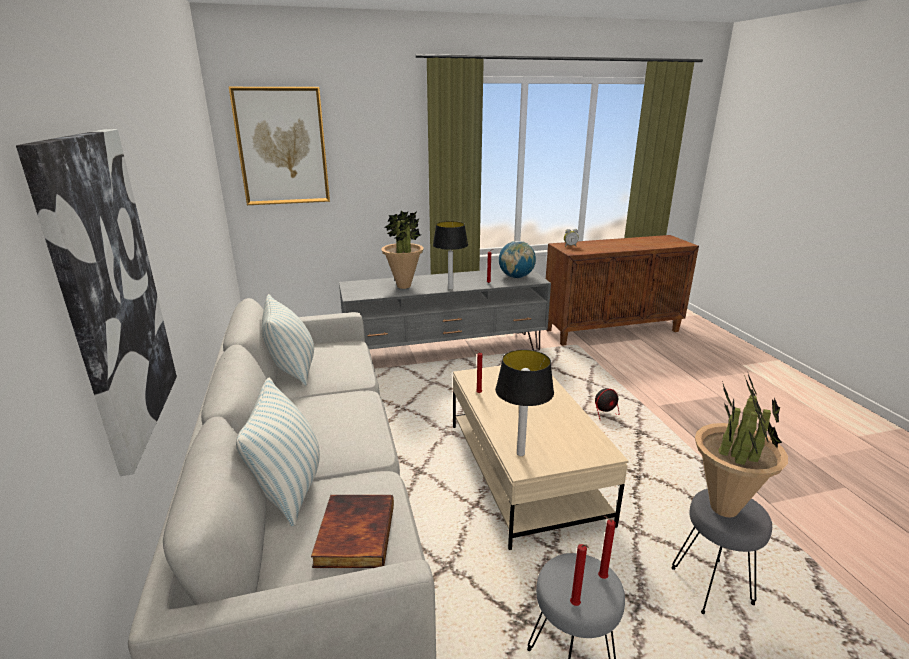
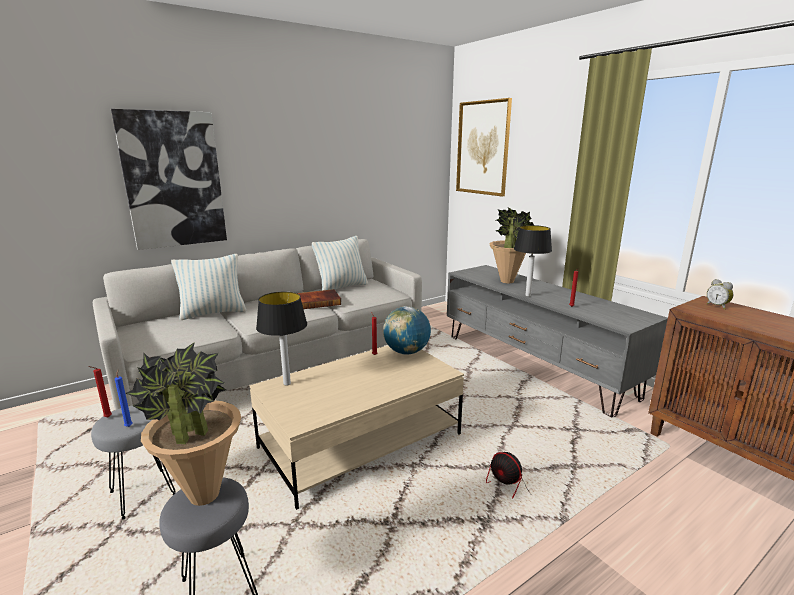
camera: 70 degrees right, 5 degrees down
book [311,495,394,568] -> book moved to [297,289,341,309]
globe [499,241,536,278] -> globe moved to [383,306,431,355]
red candle [598,516,616,579] -> blue candle [115,370,133,427]

